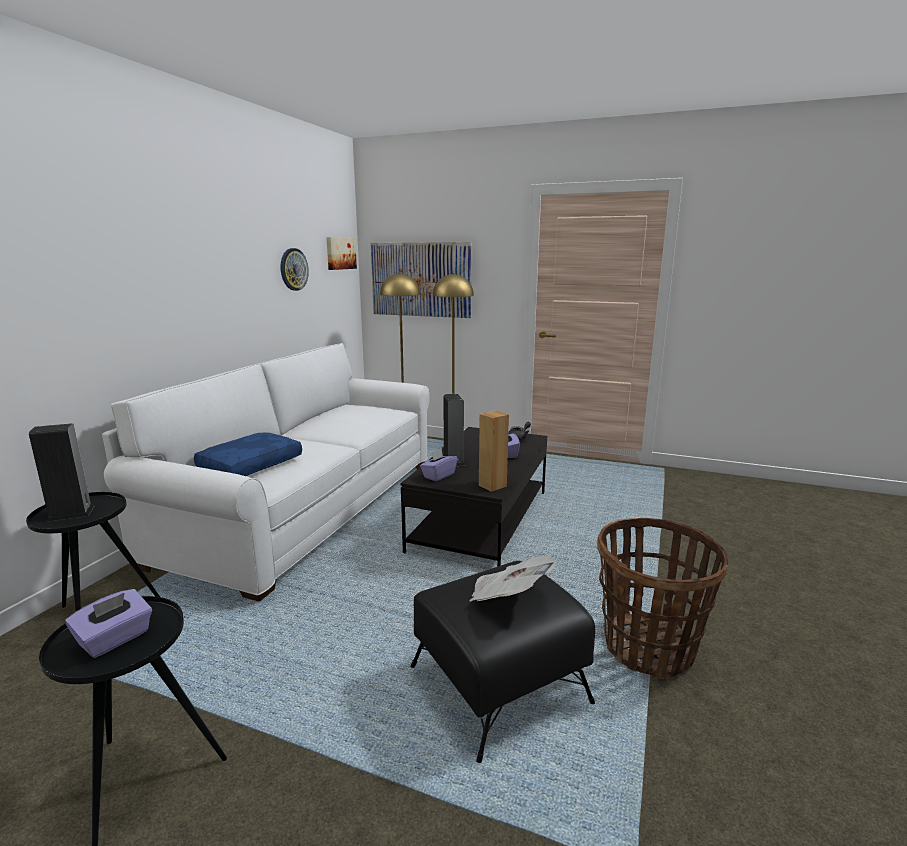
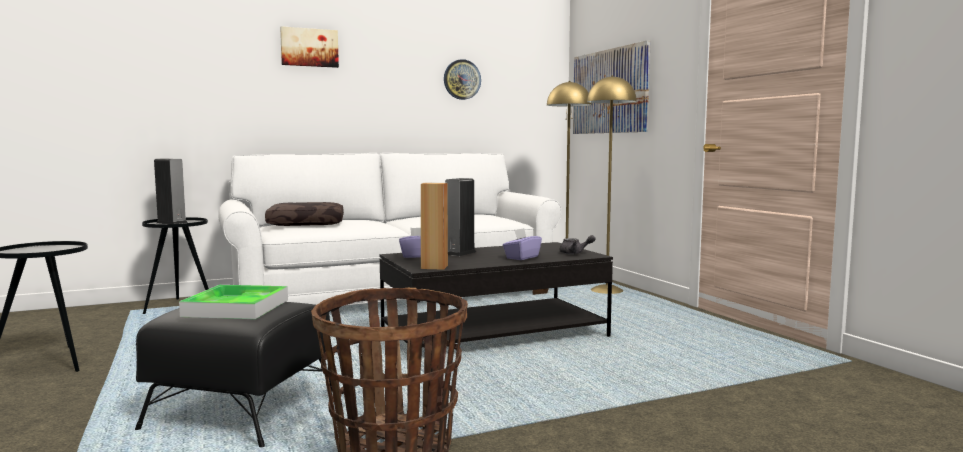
camera: 45 degrees right, 10 degrees down
purple tissue box [65,589,152,658] -> none
blue pillow [194,432,302,476] -> brown pillow [265,202,344,226]
picture [326,237,357,270] -> picture moved to [280,26,339,68]
newspaper [469,555,555,602] -> tray [179,285,288,319]

